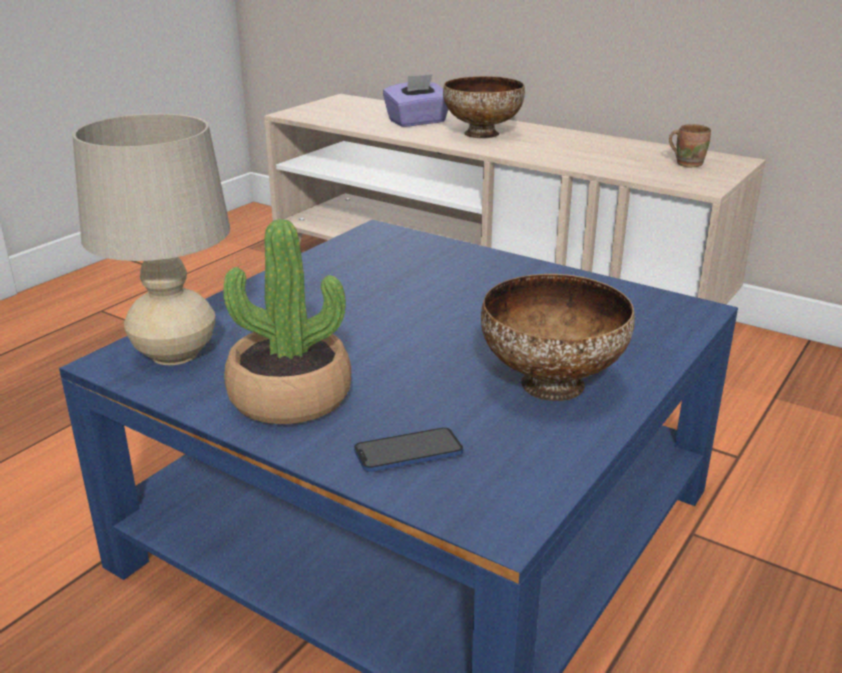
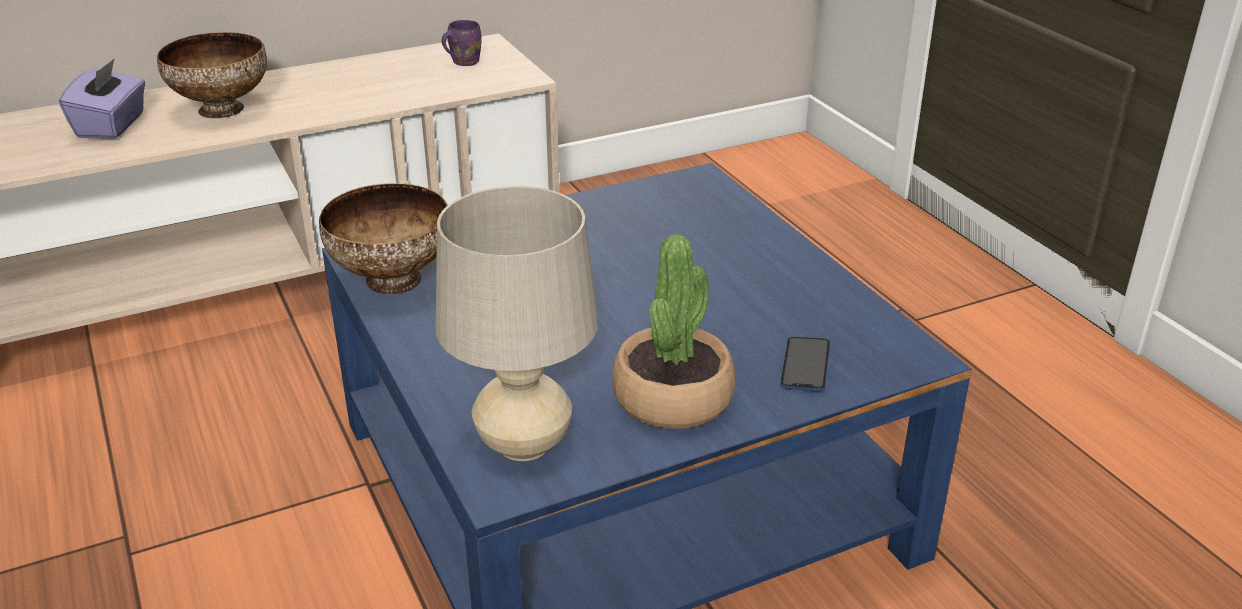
camera: 60 degrees left, 5 degrees up
bowl [481,274,635,401] -> bowl moved to [319,183,448,295]
brown mug [669,124,711,168] -> purple mug [442,20,482,66]

